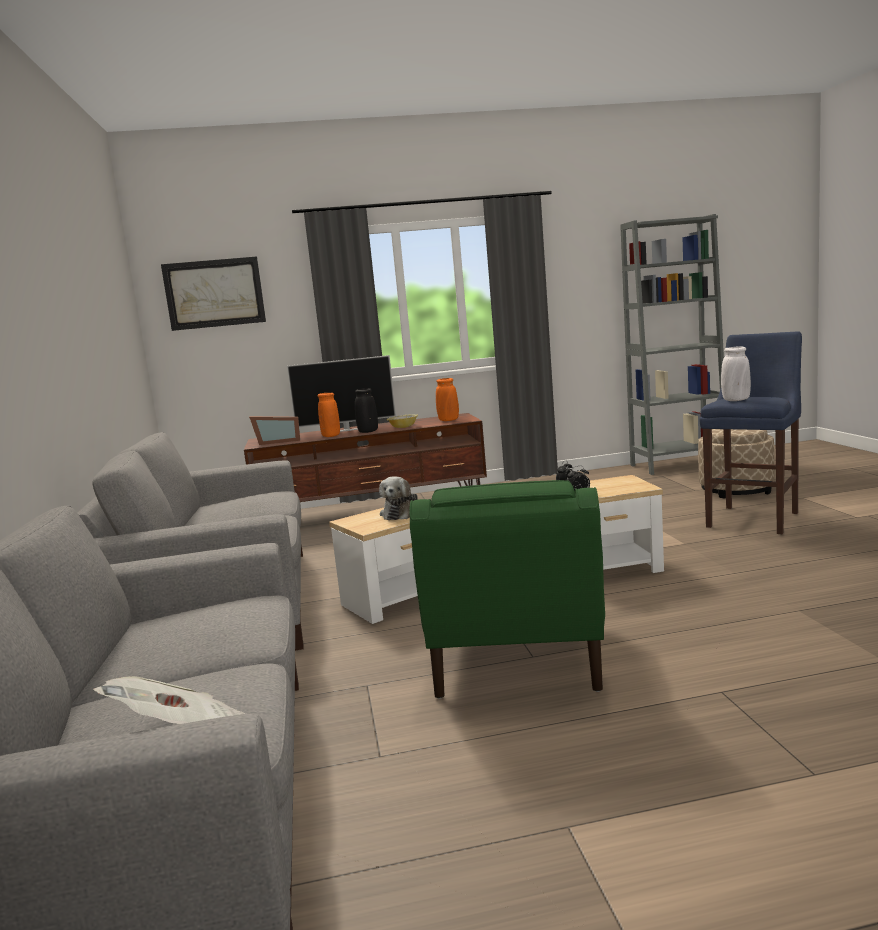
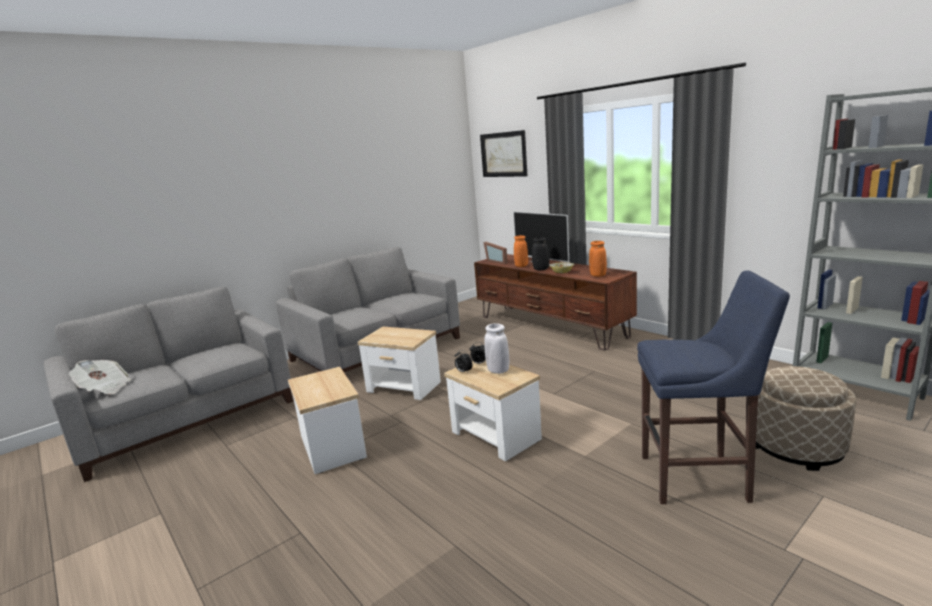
camera: 60 degrees right, 5 degrees up
plush toy [379,476,418,520] -> none
green armchair [410,480,605,699] -> side table [288,367,367,474]
white vase [721,346,751,401] -> white vase moved to [484,323,509,374]

